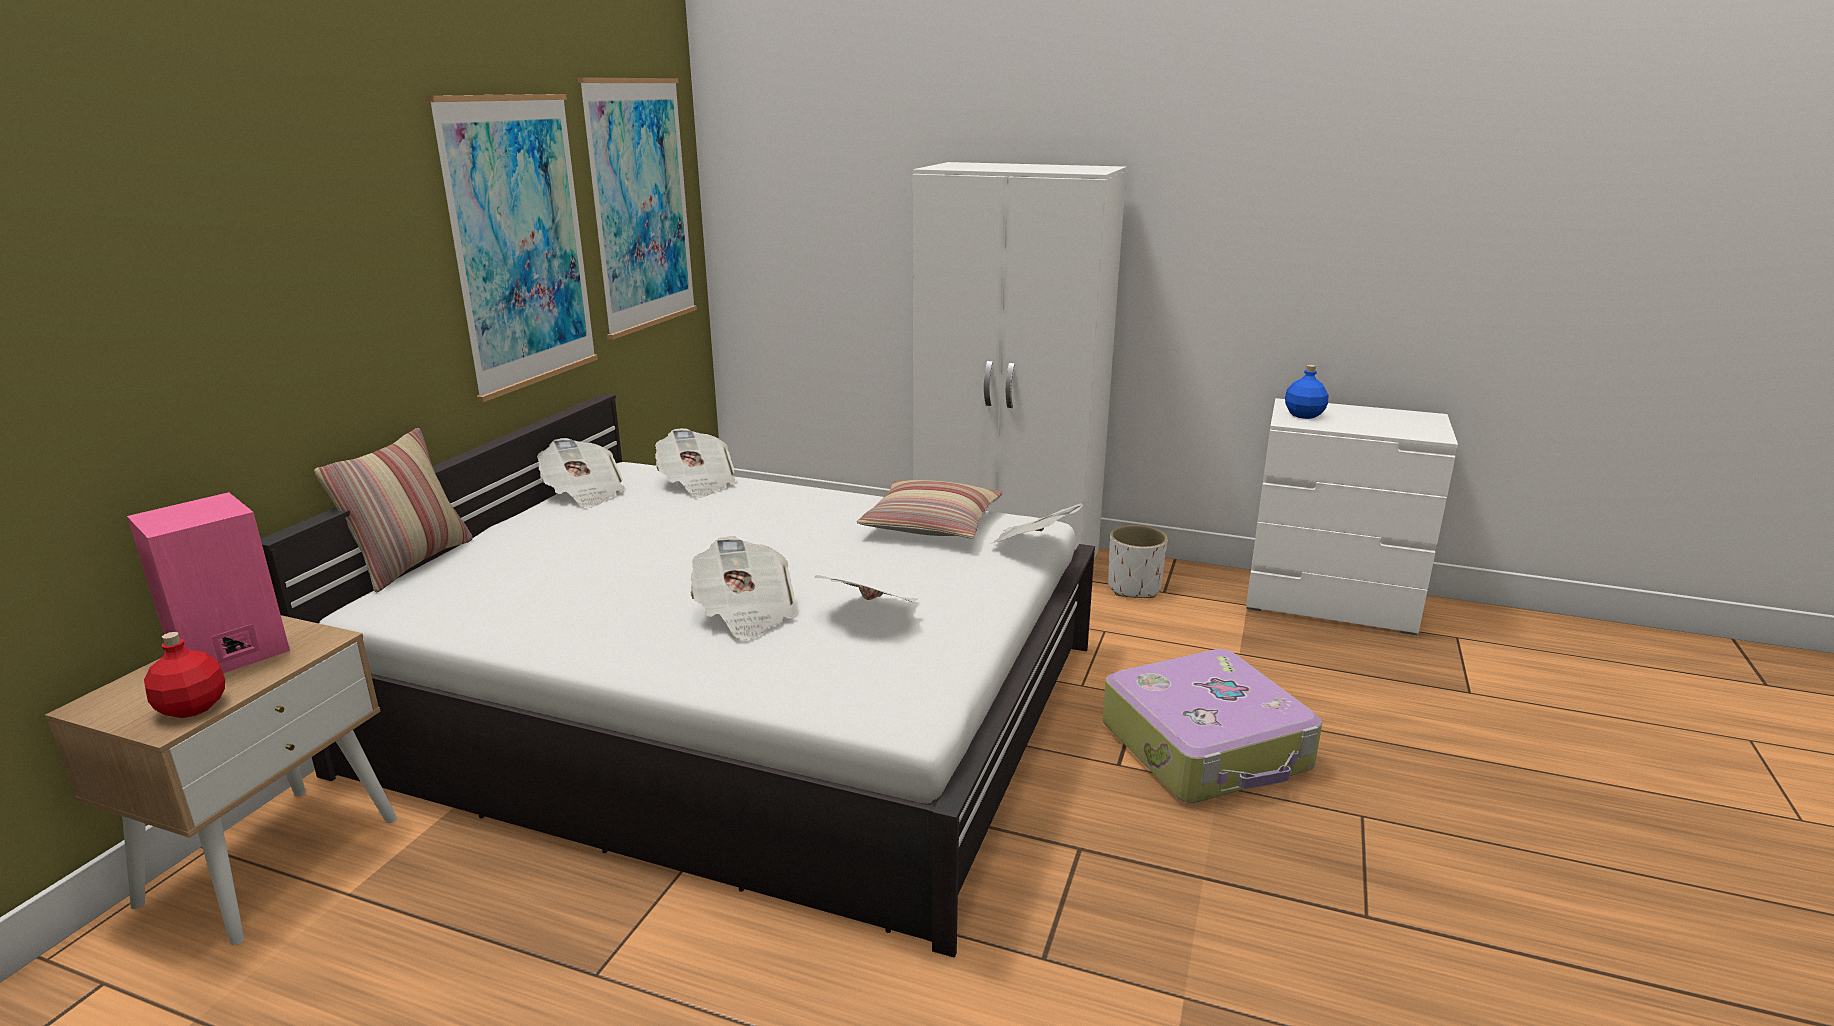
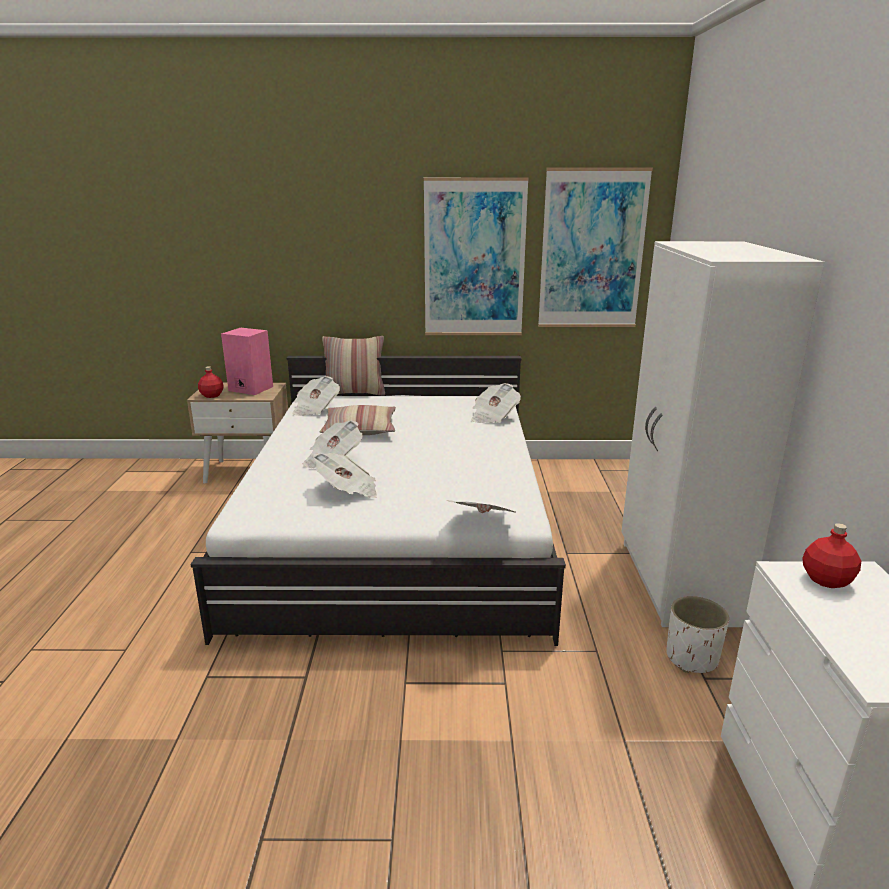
camera: 70 degrees right, 0 degrees up
newspaper [537,438,625,508] -> newspaper moved to [293,376,340,416]
pillow [856,479,1003,539] -> pillow moved to [320,405,396,435]
suitcase [1102,649,1322,803] -> none
blue bottle [1285,365,1328,419] -> red bottle [802,523,861,588]

